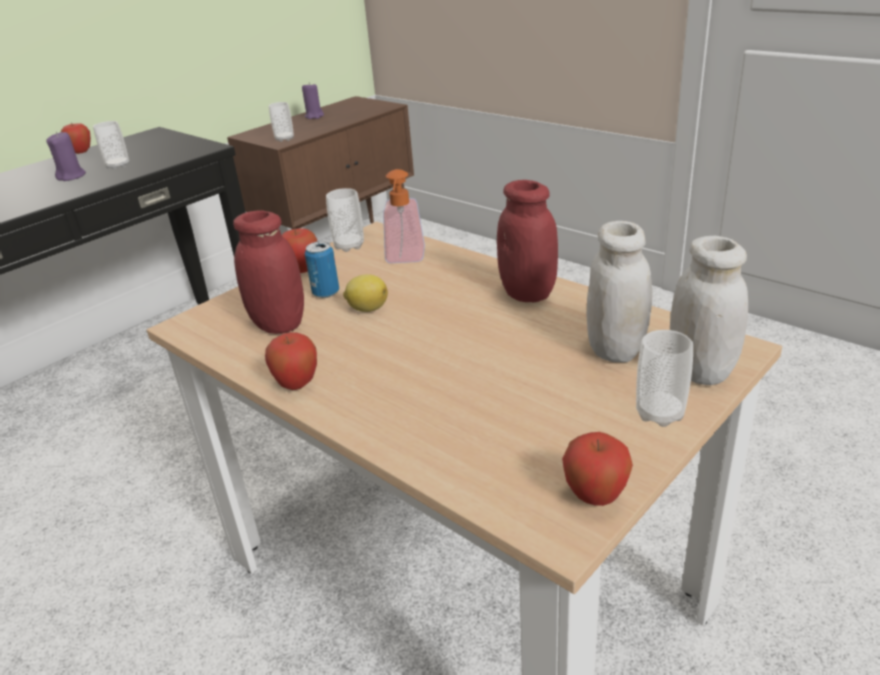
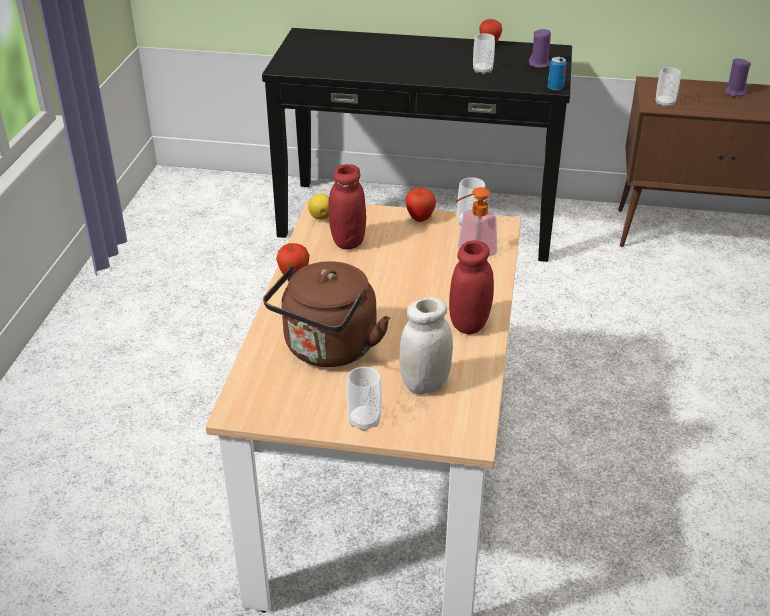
camera: 55 degrees right, 5 degrees up
purple candle [46,132,86,181] -> purple candle moved to [529,29,551,68]
can [305,241,339,298] -> can moved to [548,57,567,91]
lemon [343,274,388,312] -> lemon moved to [308,194,329,220]
apple [562,432,633,506] -> none
white jar [670,236,748,385] -> none
none -> brown kettle [263,261,390,367]

